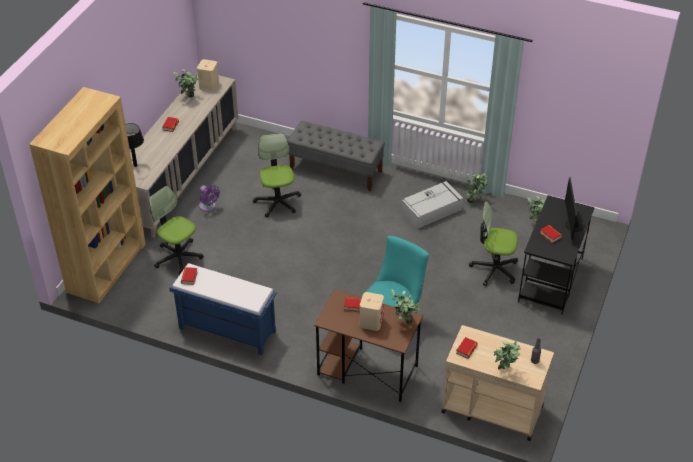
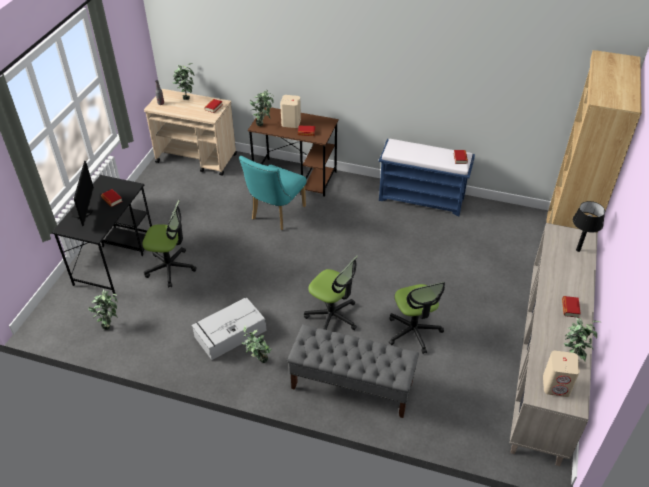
camera: 175 degrees right, 0 degrees up
office chair [149,186,204,275] -> office chair moved to [304,255,358,330]
purple fan [199,185,220,212] -> none
potted plant [464,172,488,203] -> potted plant moved to [242,325,272,363]

